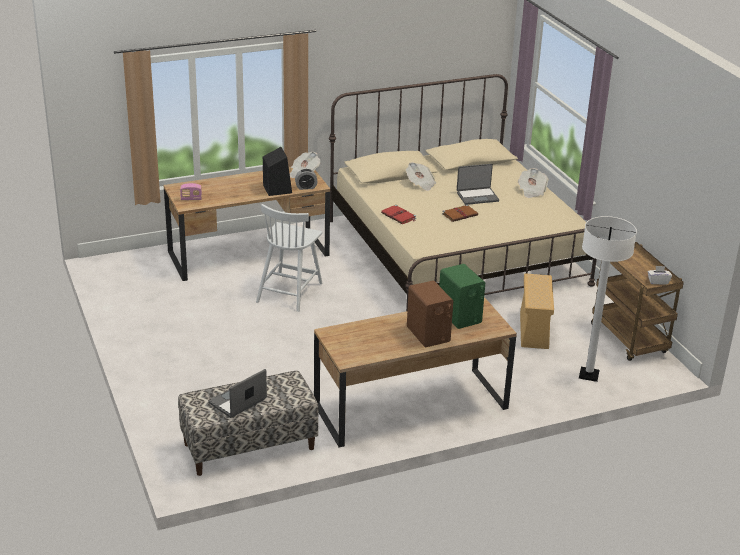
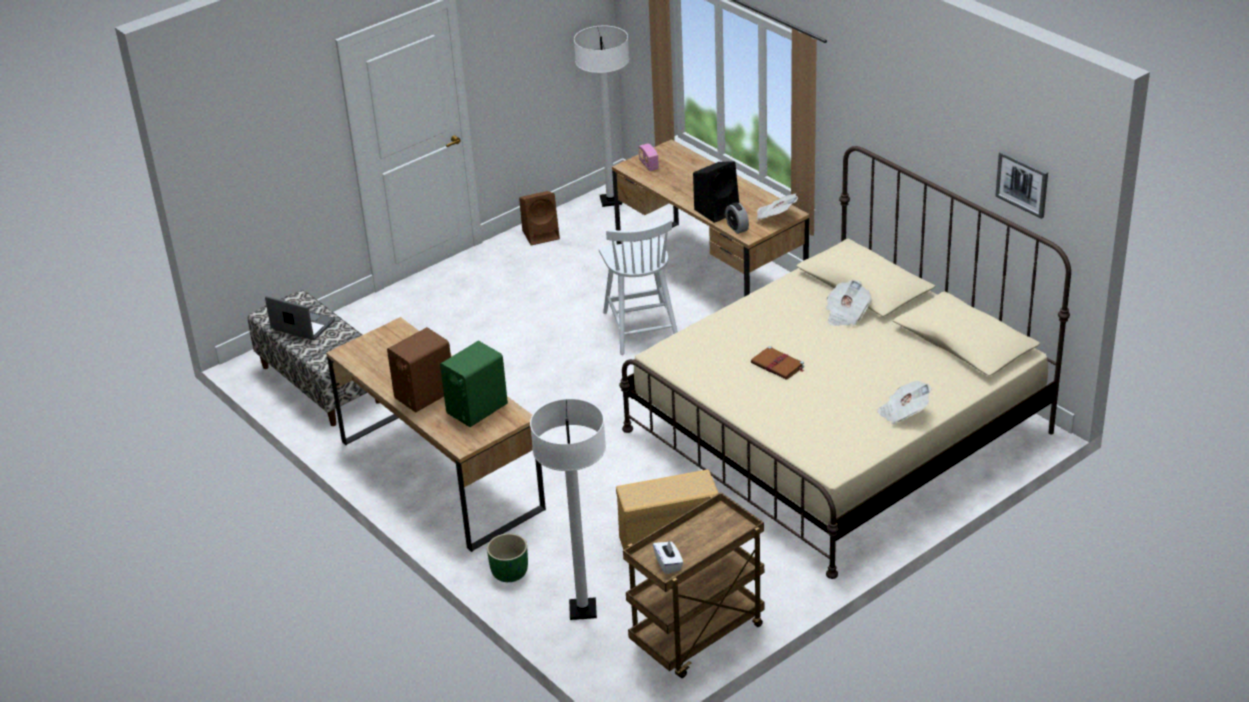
camera: 75 degrees right, 5 degrees up
white chair [256,204,322,312] -> white chair turned 105 degrees counterclockwise [599,219,678,355]
red book [381,205,416,224] -> none
laptop [457,164,499,205] -> none
none -> green planter [487,533,528,582]
none -> brown speaker [519,191,560,245]
none -> white floor lamp [574,26,629,207]
none -> picture [995,151,1048,219]

